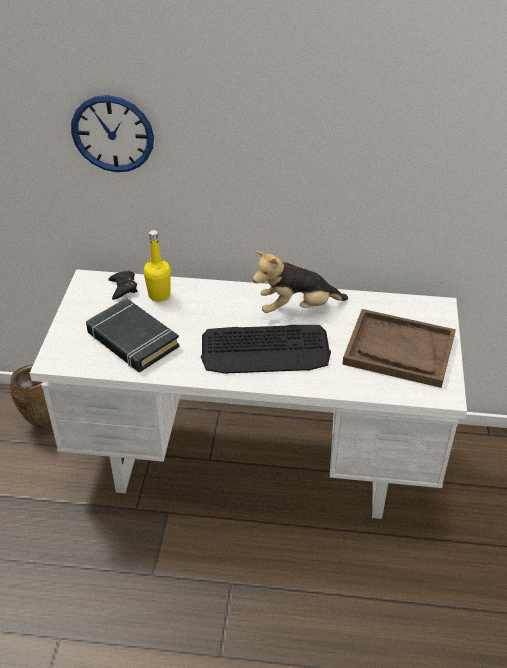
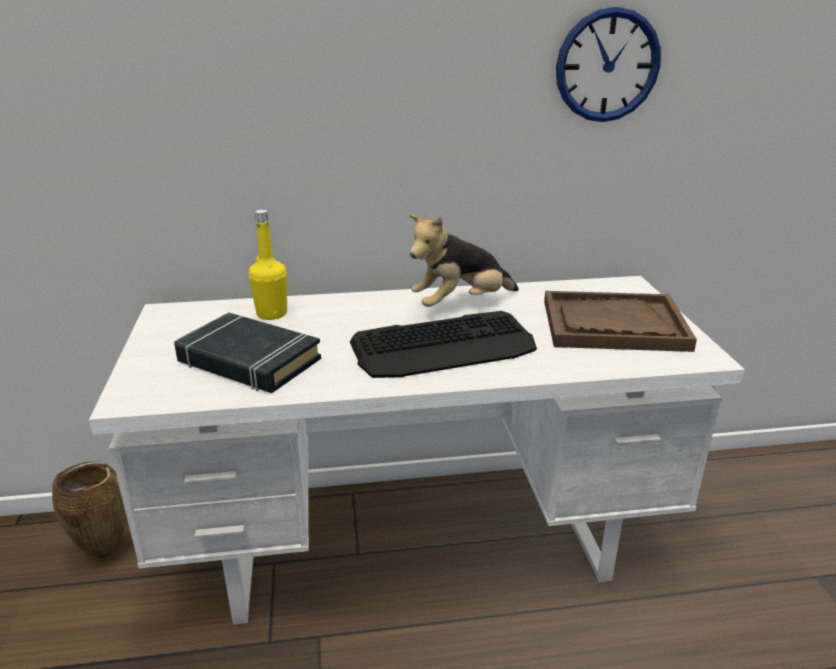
camera: 15 degrees left, 15 degrees down
wall clock [71,95,154,172] -> wall clock moved to [556,7,661,122]
black game controller [108,271,138,300] -> none

